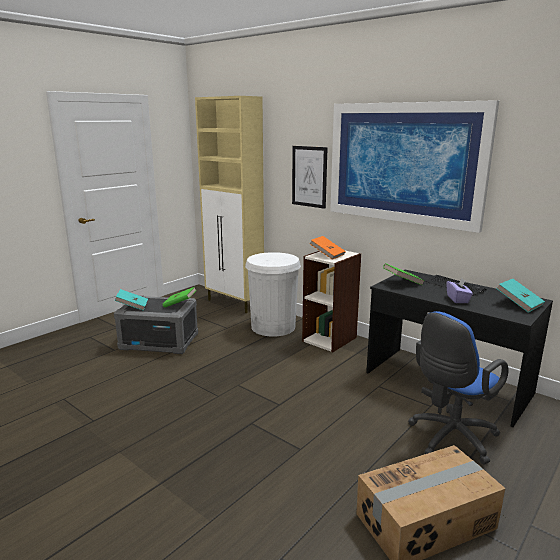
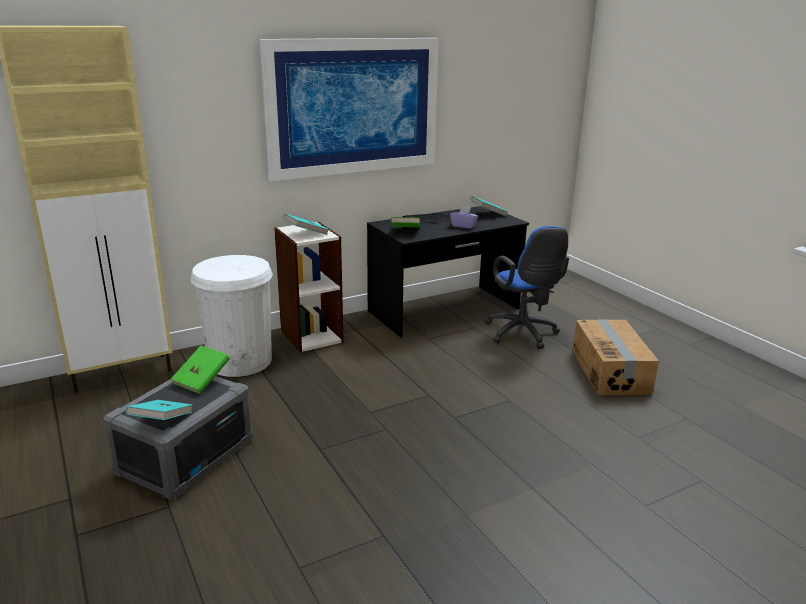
camera: 70 degrees left, 5 degrees up
picture [292,146,328,209] -> none
orange book [310,236,346,260] -> turquoise book [283,213,329,235]

